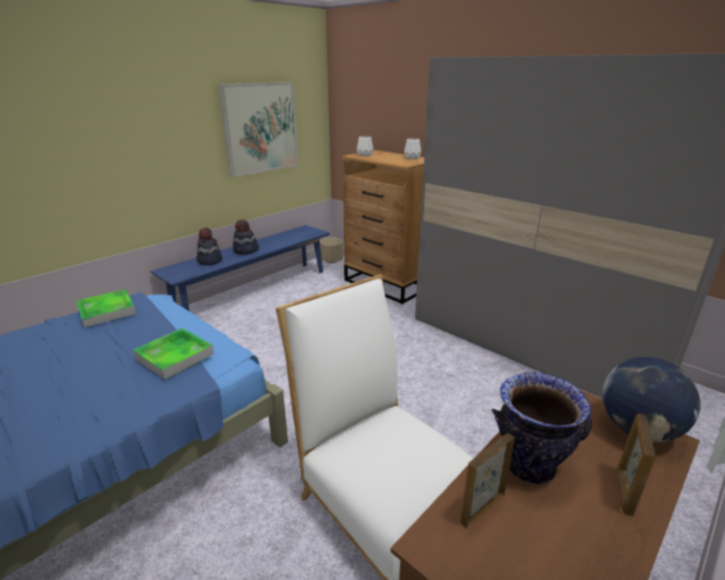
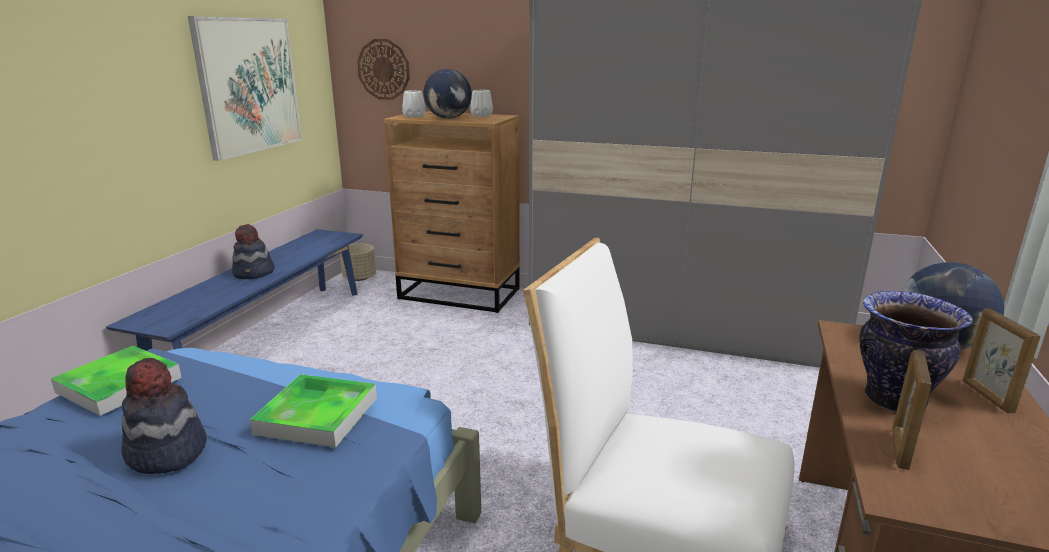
camera: 25 degrees left, 5 degrees down
hat [196,227,222,265] -> hat moved to [122,358,207,474]
none -> wall clock [357,39,410,100]
none -> globe [424,69,472,118]

